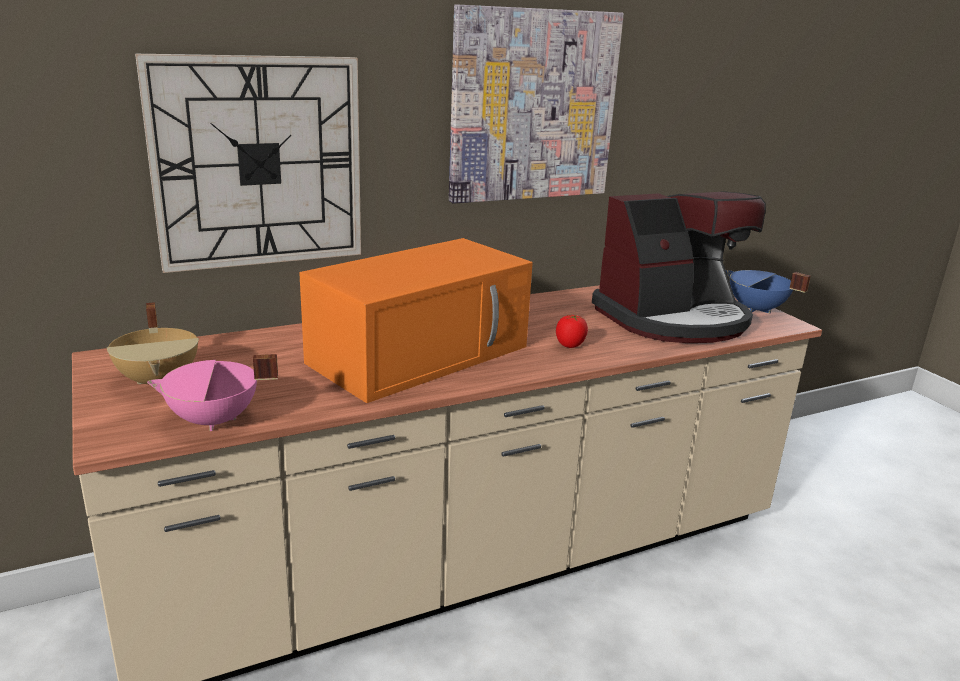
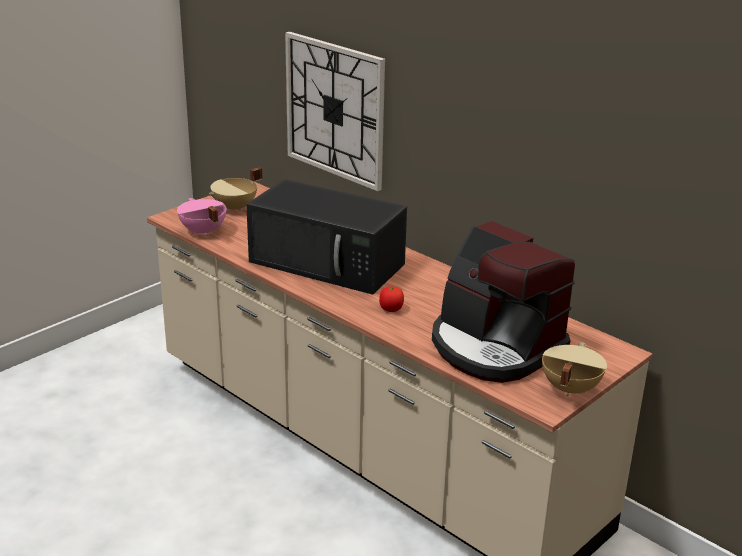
camera: 70 degrees right, 5 degrees up
orange microwave [299,238,533,403] -> black microwave [246,179,407,295]
picture [449,4,624,204] -> none
blue cooking pot [726,270,811,314] -> beige cooking pot [542,342,607,397]

